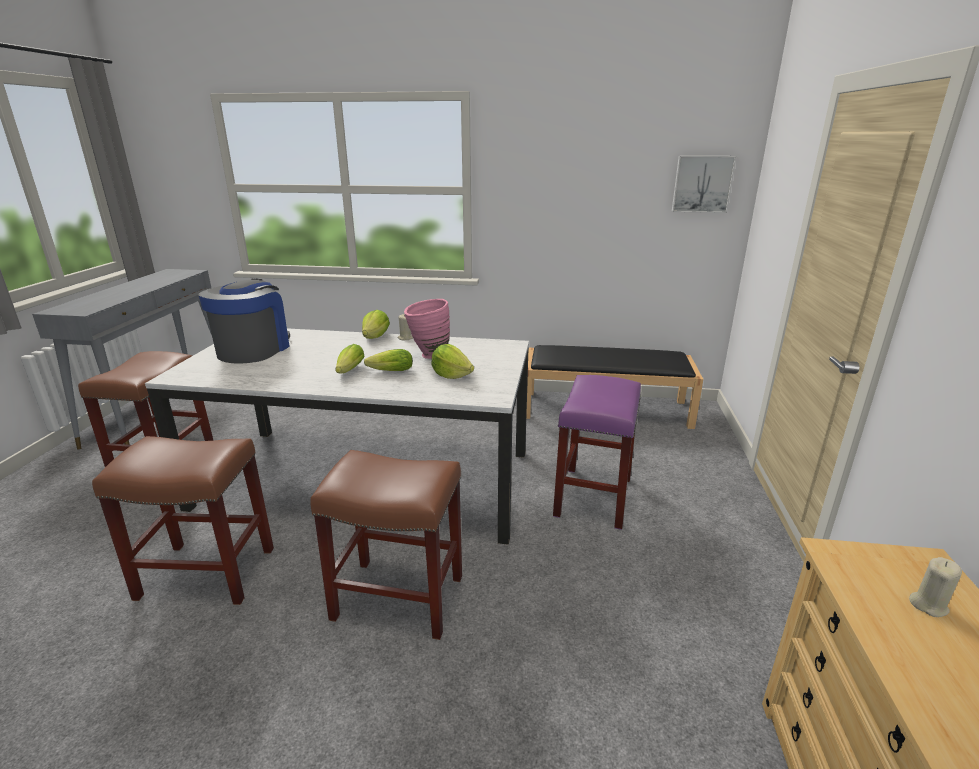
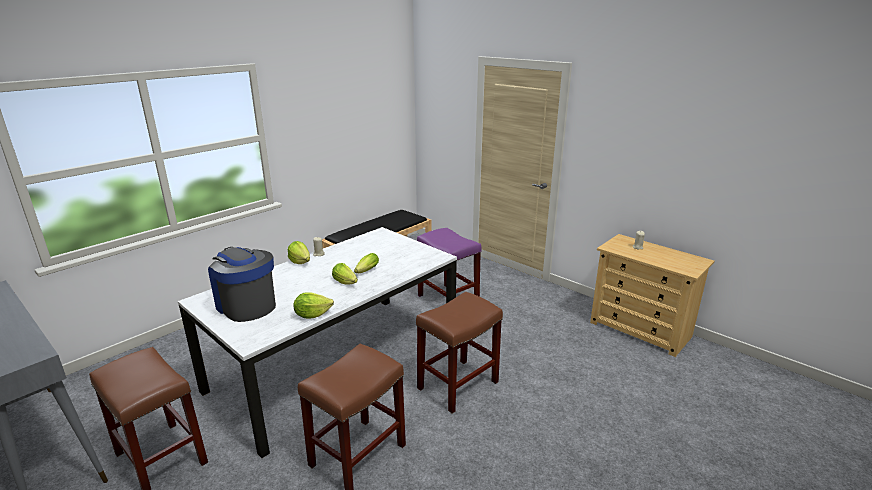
camera: 55 degrees left, 0 degrees up
pink vase [404,299,450,359] -> none
lettuce [431,344,474,379] -> lettuce moved to [293,292,334,319]
picture [672,156,736,213] -> none

